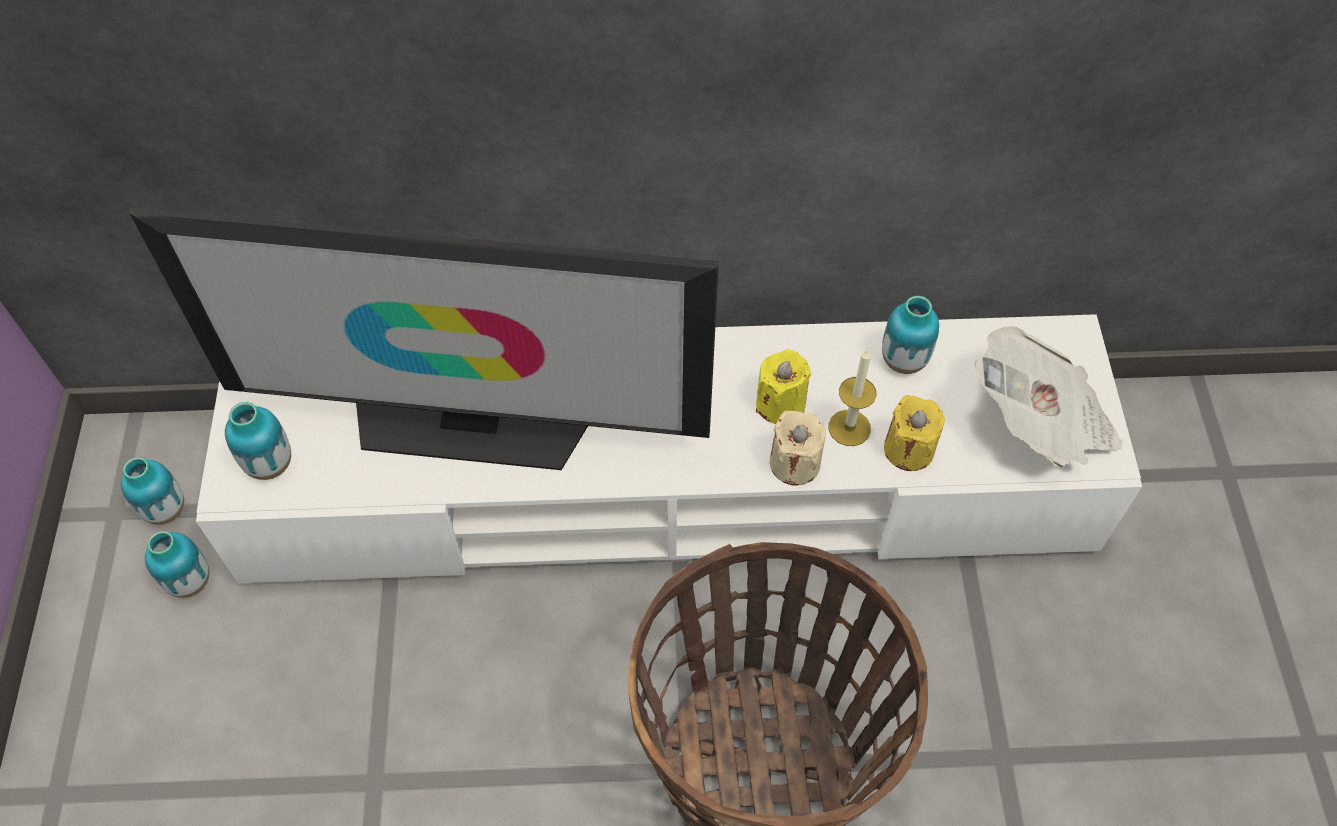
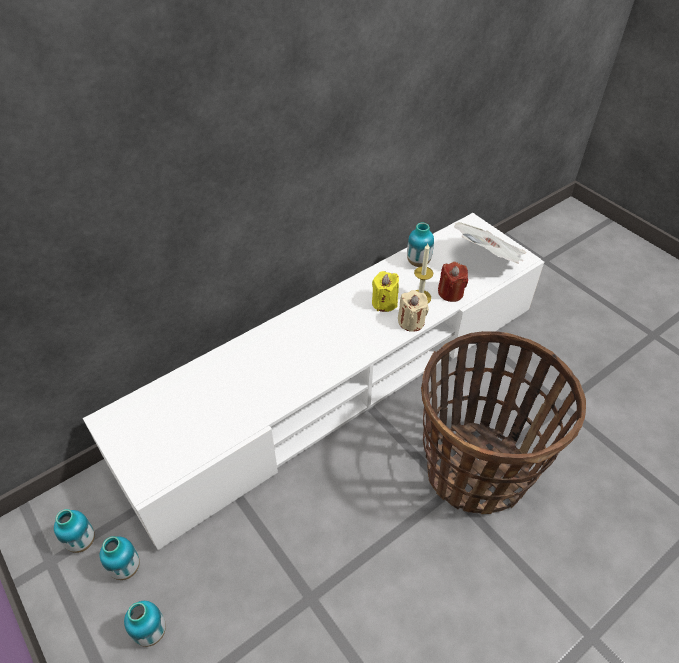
camera: 35 degrees left, 10 degrees down
television [129,208,719,470] -> none
vase [225,402,291,480] -> vase moved to [124,601,166,647]
yellow candle [884,395,945,471] -> red candle [438,262,468,302]

